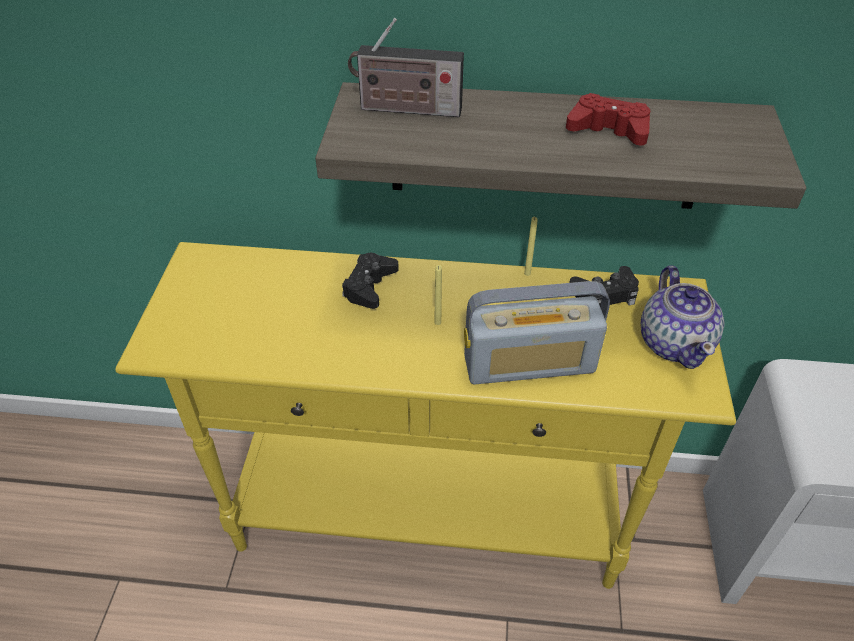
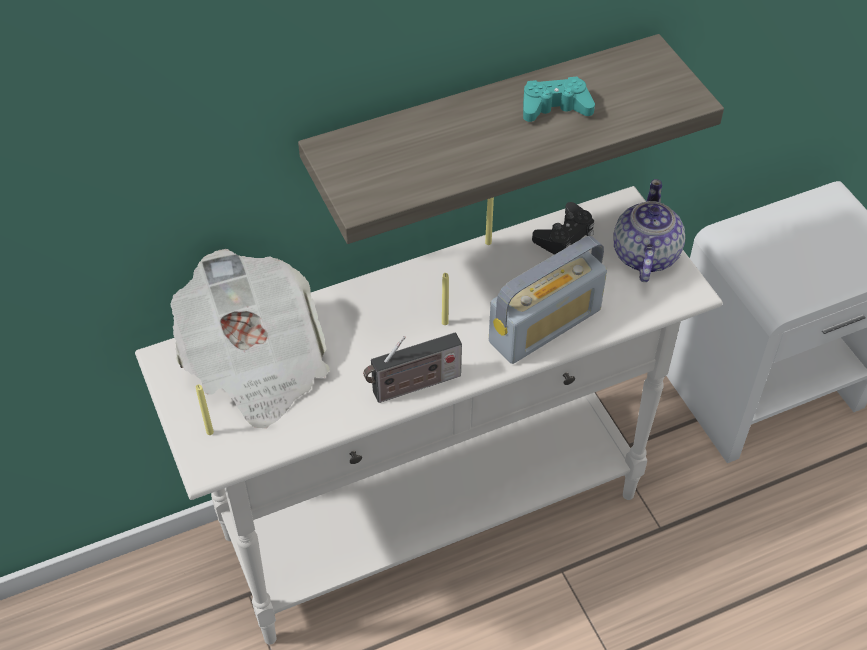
camera: 30 degrees left, 5 degrees up
yellow console table [116,242,736,589] -> white console table [135,186,723,644]
black game controller [342,253,399,309] -> none
radio [348,18,464,117] -> radio moved to [363,333,462,403]
red game controller [566,93,650,146] -> turquoise game controller [523,77,595,122]
teapot [641,265,725,369] -> teapot turned 135 degrees counterclockwise [613,179,685,282]
none -> newspaper [170,249,330,428]
none -> yellow candle [196,384,214,435]

